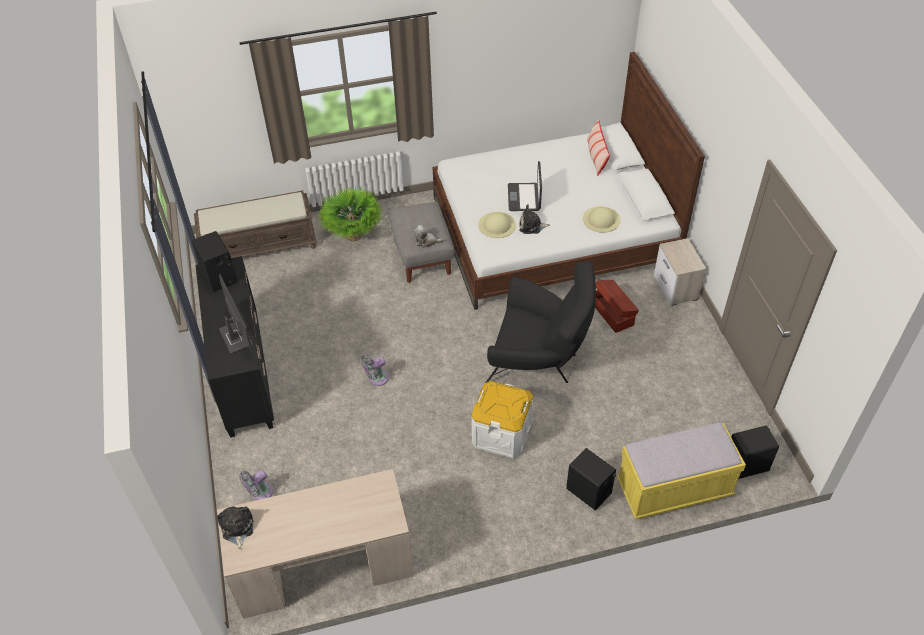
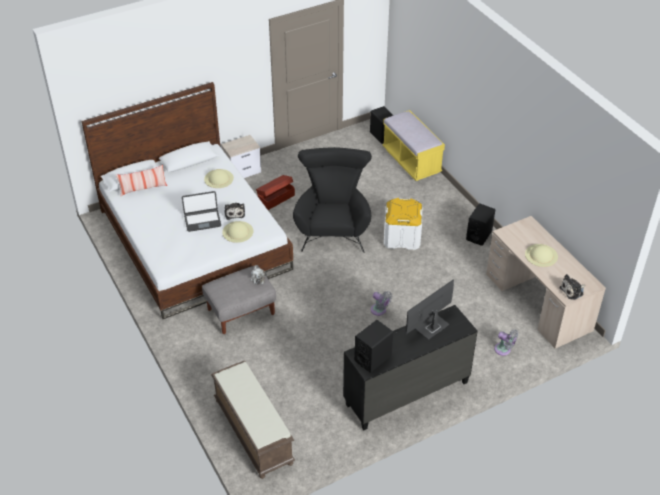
camera: 105 degrees left, 5 degrees down
potted plant [318,186,383,242] -> none
black speaker [566,448,616,510] -> black speaker moved to [466,203,495,246]
none -> beige hat [525,244,558,267]

